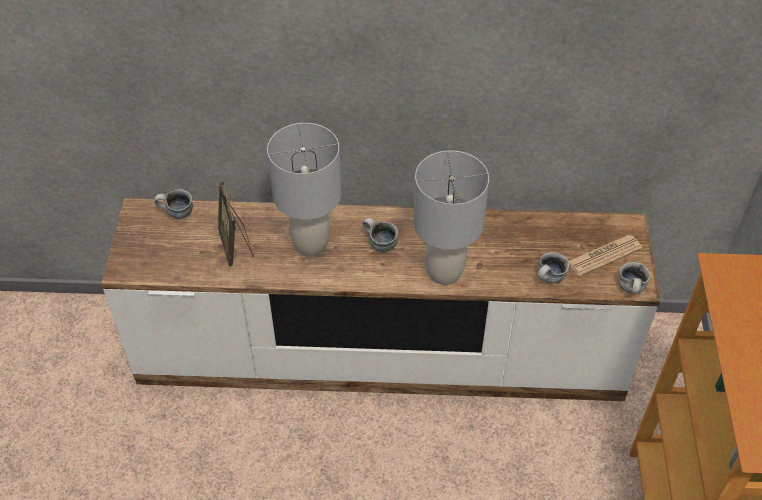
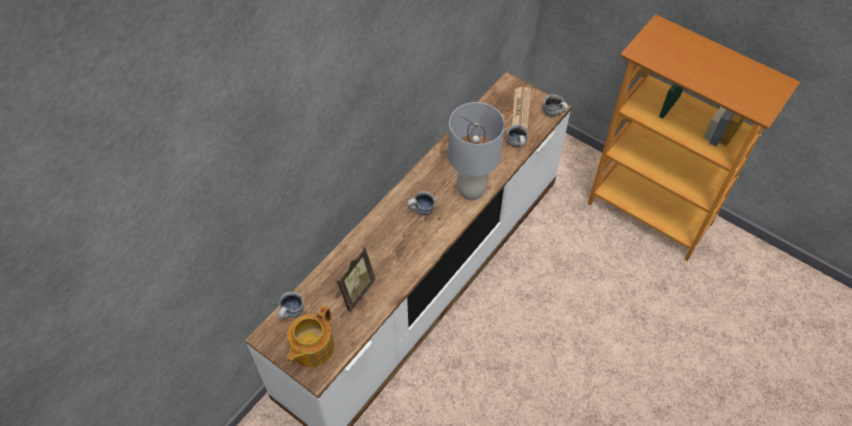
camera: 55 degrees left, 5 degrees up
picture frame [218,182,254,266] -> picture frame turned 75 degrees counterclockwise [336,247,376,312]
grey table lamp [267,123,341,256] -> none
none -> teapot [287,305,334,367]

